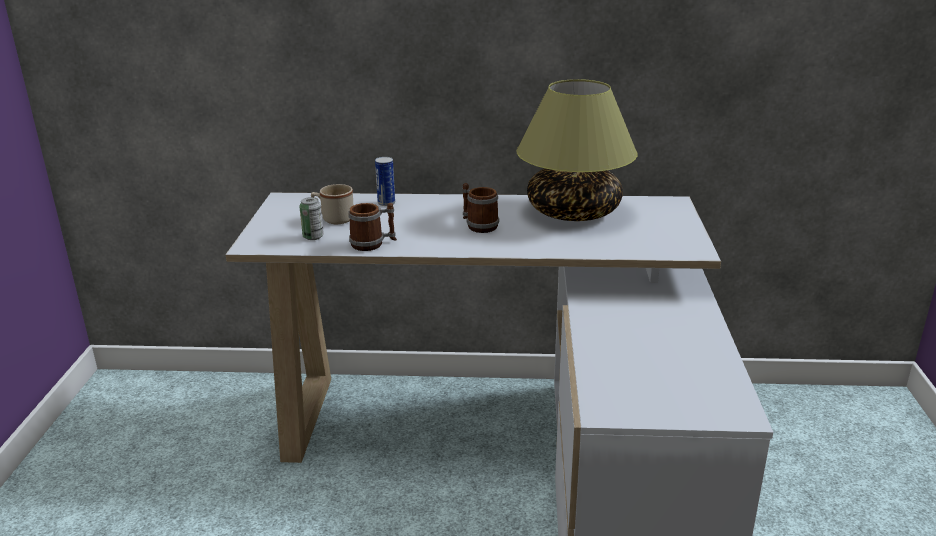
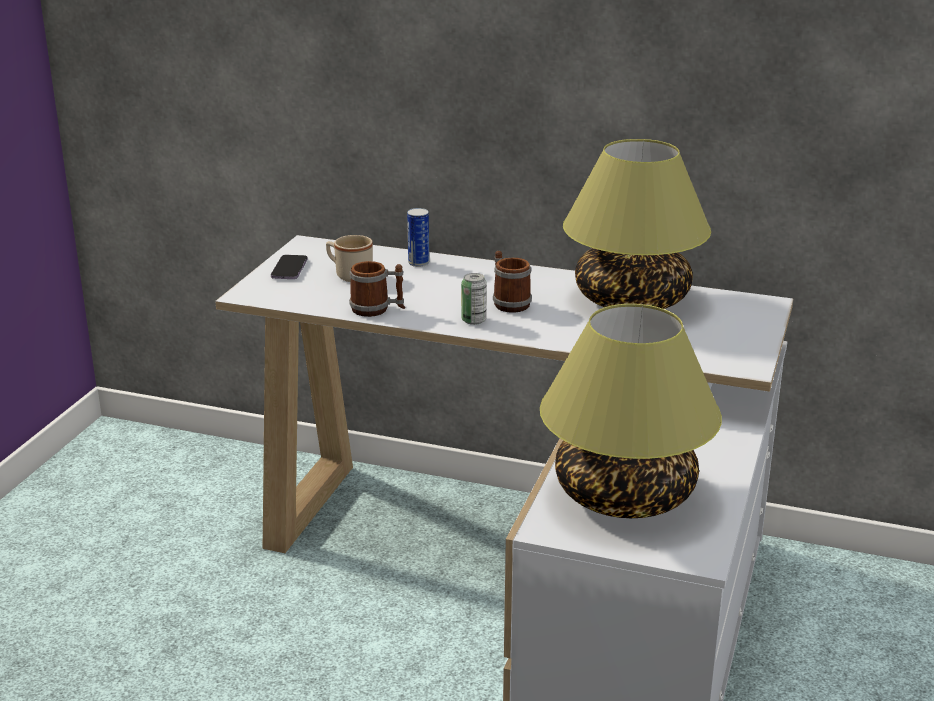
camera: 15 degrees right, 0 degrees up
can [299,197,324,240] -> can moved to [461,273,487,325]
none -> phone [271,255,308,279]
none -> table lamp [540,304,722,518]

